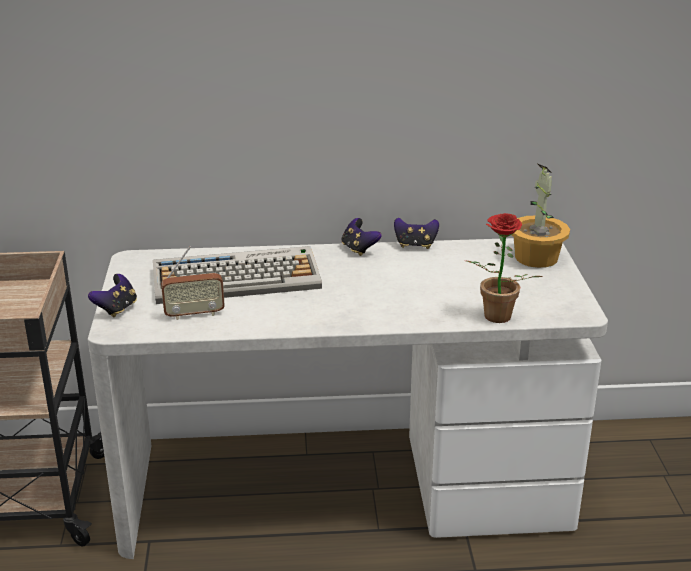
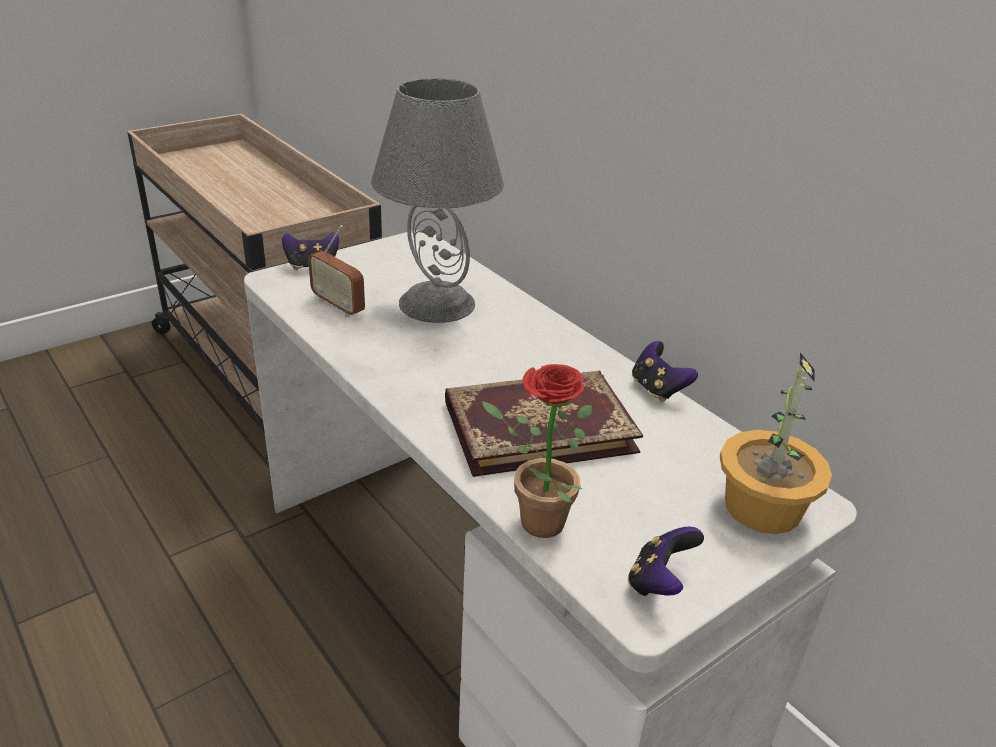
camera: 55 degrees right, 5 degrees up
keyboard [153,246,322,304] -> grey table lamp [371,78,504,323]
game controller [341,218,382,256] -> game controller moved to [628,527,704,596]
none -> book [445,371,643,477]

